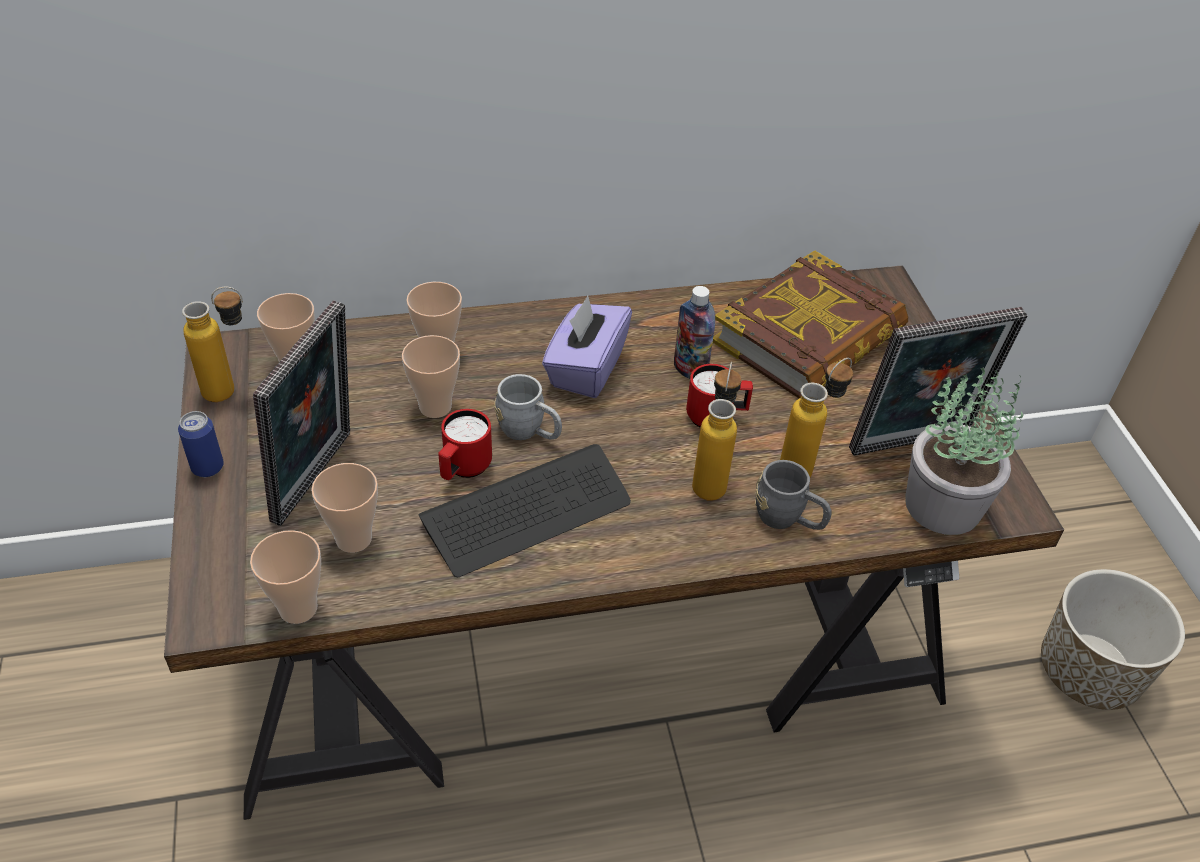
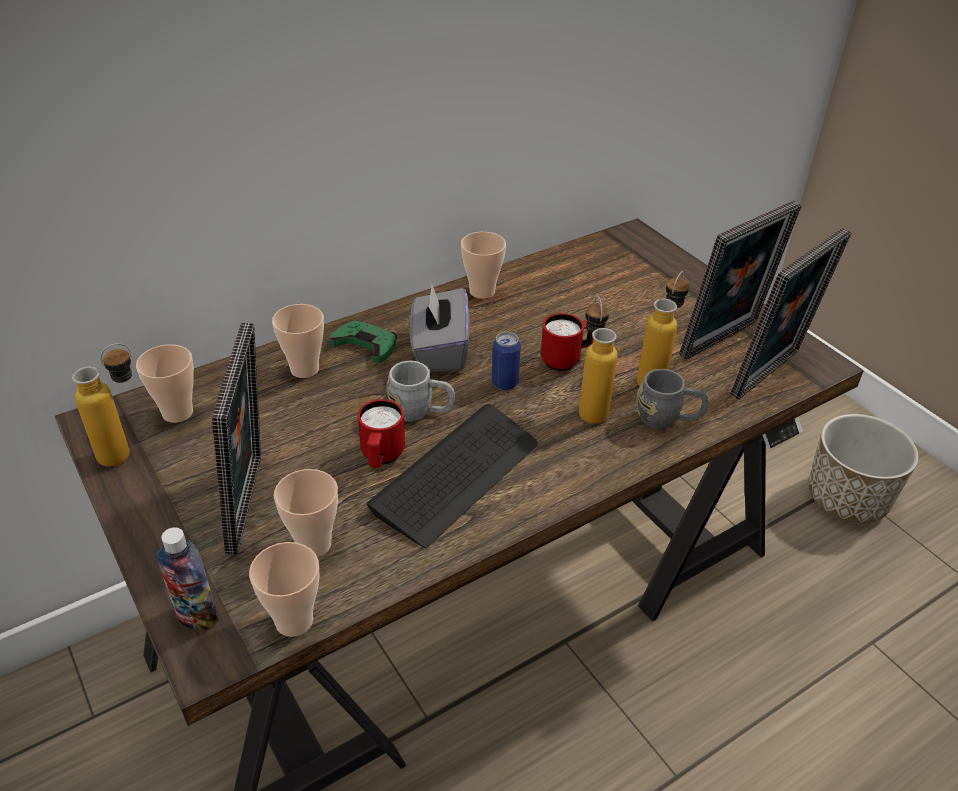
camera: 20 degrees left, 5 degrees down
can [178,411,224,477] -> can moved to [492,332,521,390]
cup [402,335,460,418] -> cup moved to [461,232,506,299]
purple tissue box [542,296,632,398] -> grey tissue box [410,285,469,371]
bottle [674,286,715,379] -> bottle moved to [156,527,219,630]
book [713,250,908,398] -> none
potted plant [905,367,1023,535] -> picture frame [730,228,851,400]
none -> green game controller [330,320,397,363]

